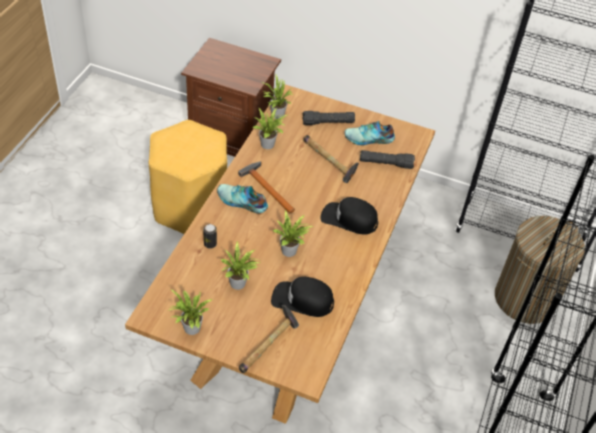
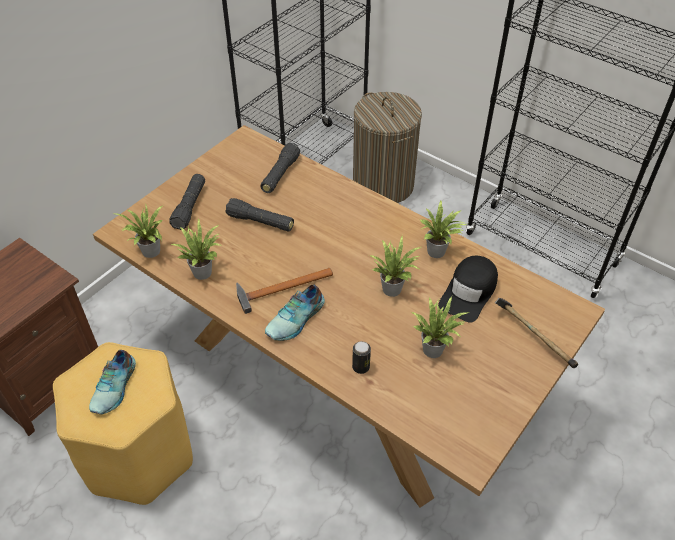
camera: 70 degrees left, 0 degrees up
potted plant [169,289,213,335] -> potted plant moved to [420,200,468,258]
hammer [303,135,359,183] -> black flashlight [225,198,294,232]
black cap [320,197,378,235] -> none
shoe [345,121,395,145] -> shoe moved to [89,350,136,414]

